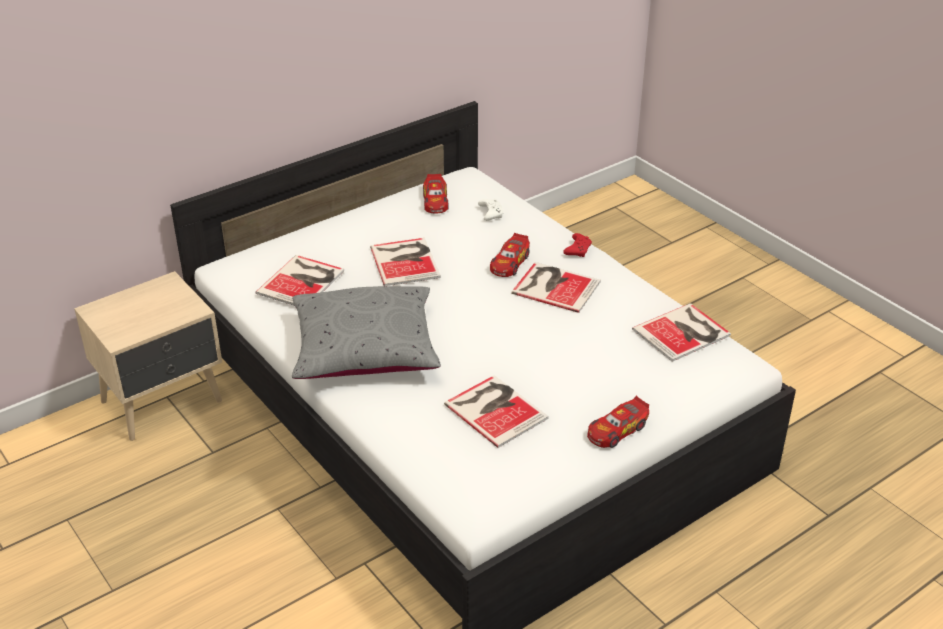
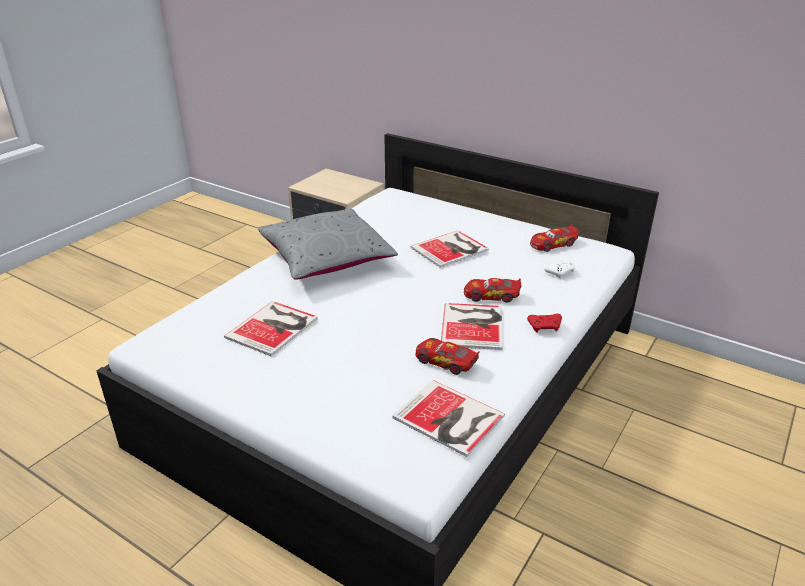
camera: 70 degrees right, 5 degrees down
book [255,255,344,306] -> none
toy car [587,396,649,448] -> toy car moved to [415,338,480,375]

